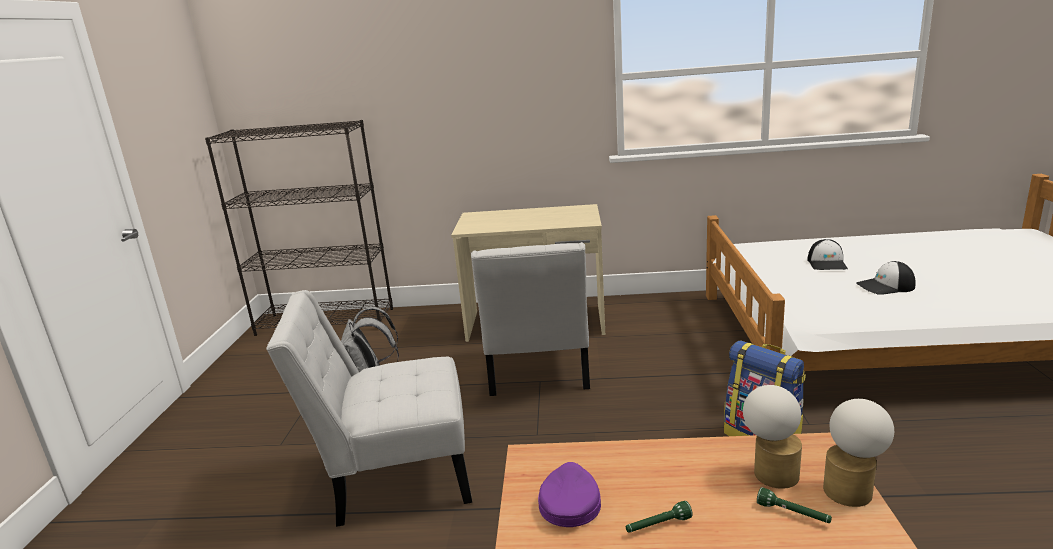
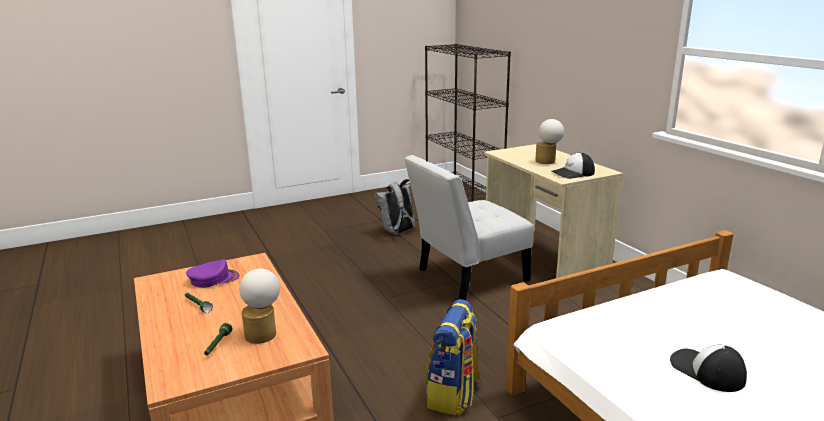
camera: 60 degrees right, 0 degrees up
white chair [266,290,472,527] -> none
cap [807,239,848,270] -> cap moved to [551,152,595,179]
table lamp [823,399,894,507] -> table lamp moved to [535,119,564,164]

